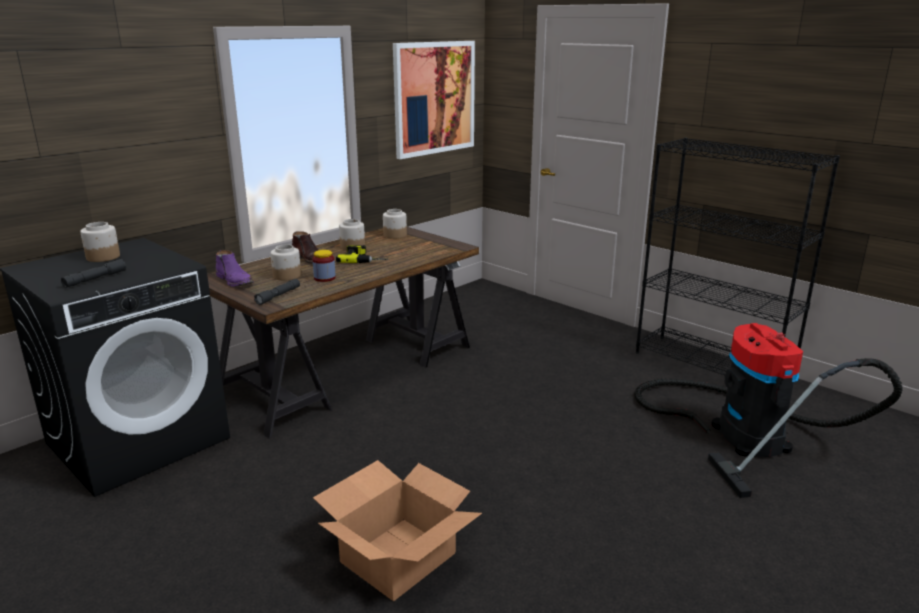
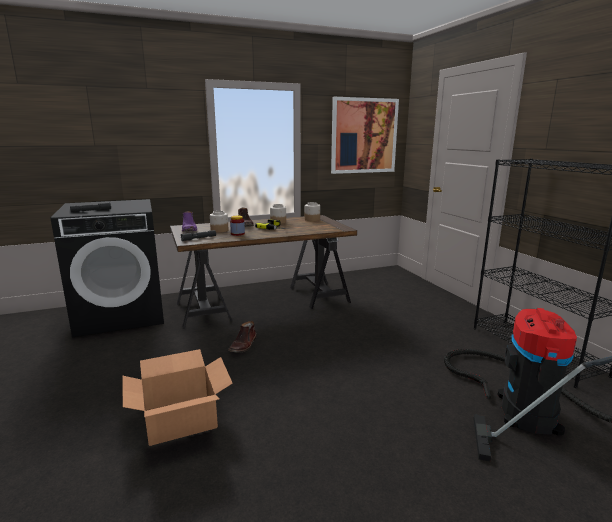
camera: 25 degrees right, 5 degrees down
jar [80,222,120,262] -> none
none -> brown boot [228,321,257,353]

